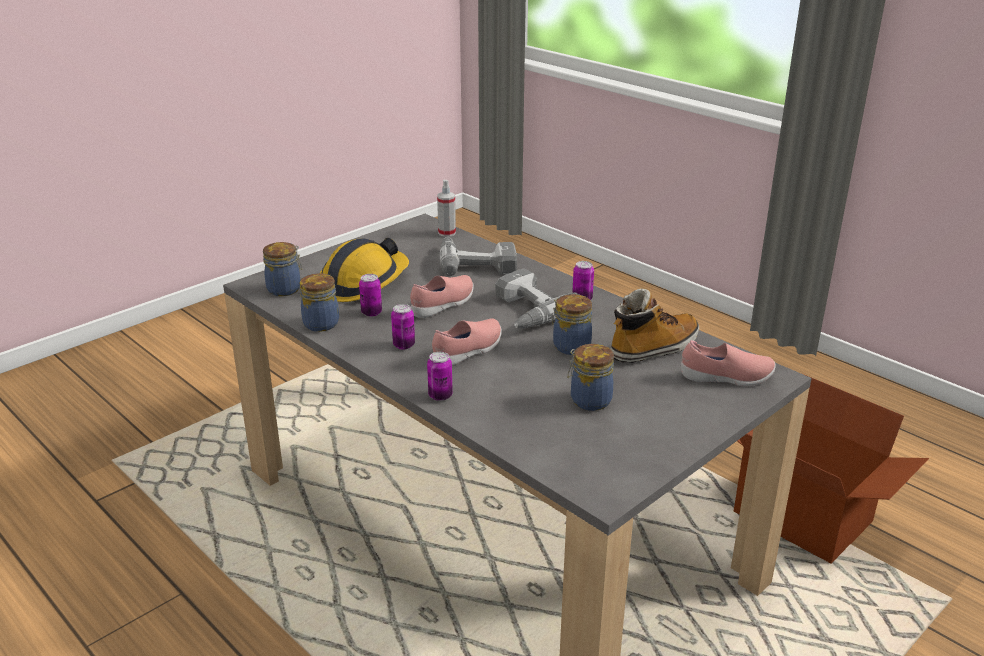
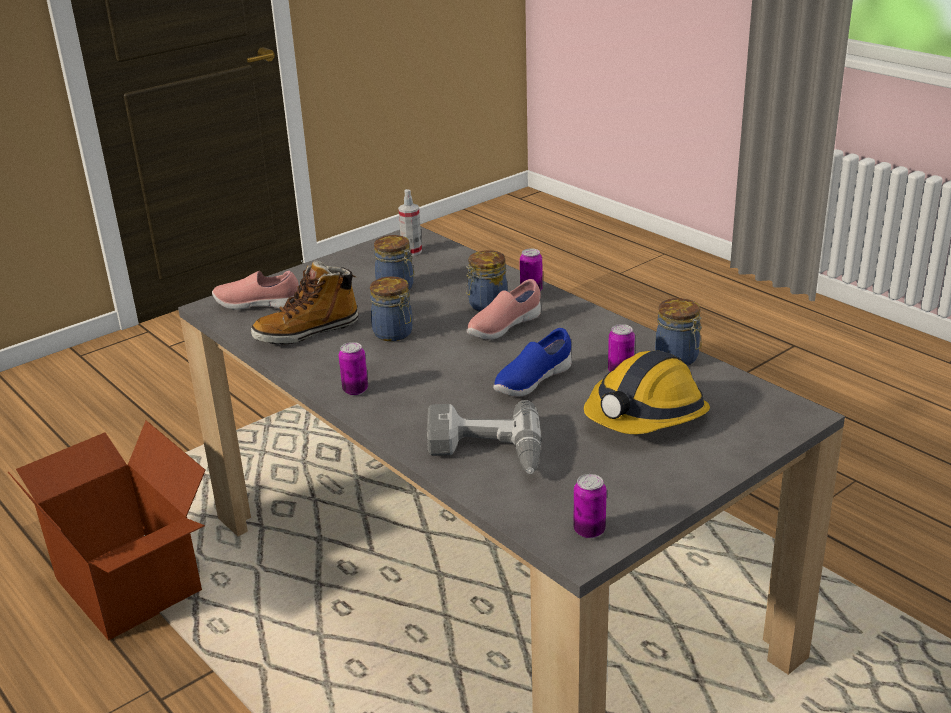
camera: 175 degrees left, 0 degrees up
jar [263,242,302,296] -> jar moved to [466,250,508,312]
can [391,304,415,350] -> can moved to [574,474,607,538]
pink shoe [410,275,474,318] -> blue shoe [493,328,571,397]
spray bottle [437,180,456,237] -> spray bottle moved to [398,189,422,256]
power drill [495,269,579,329] -> none

